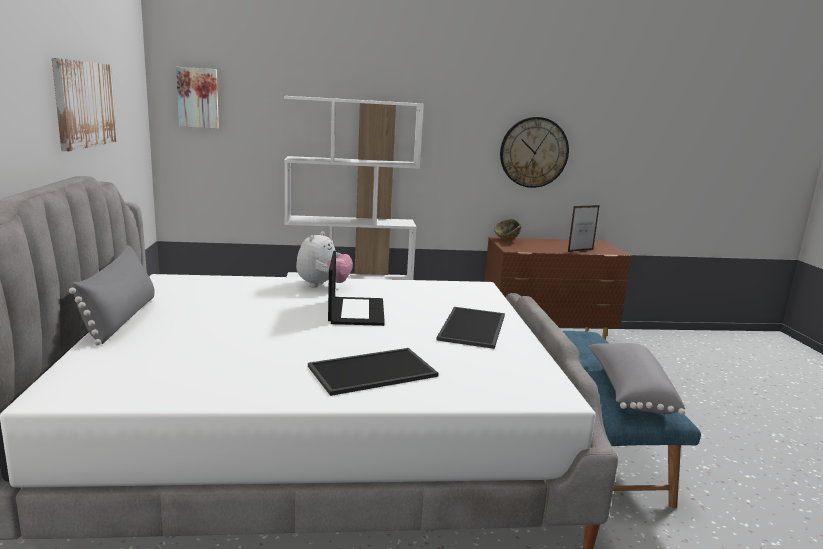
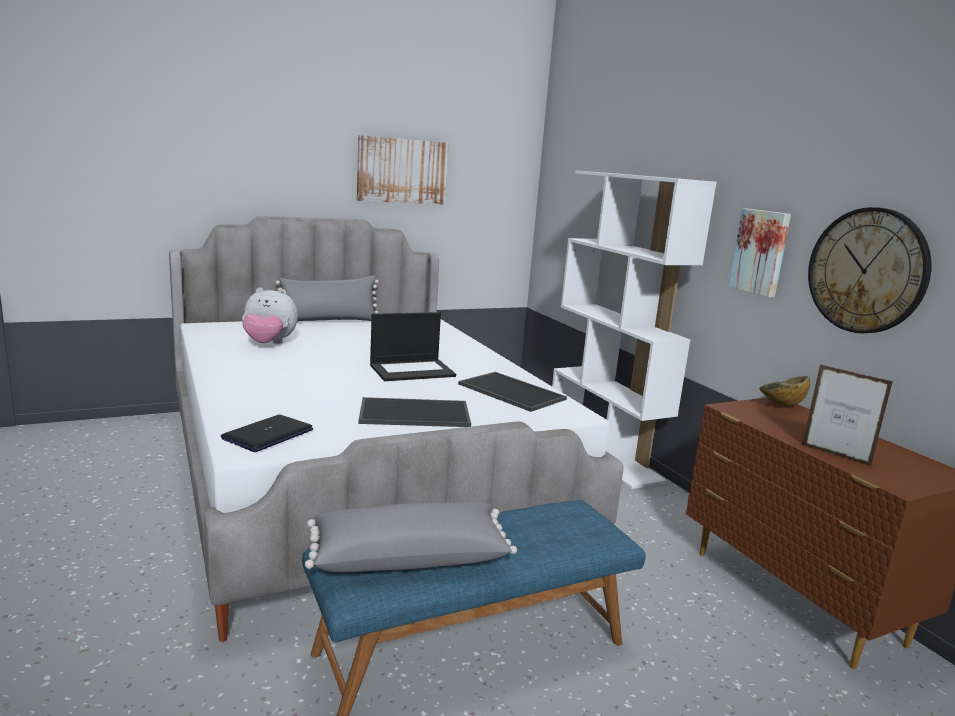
camera: 70 degrees right, 0 degrees up
picture [176,67,219,129] -> picture moved to [728,208,791,297]
plush toy [296,231,353,287] -> plush toy moved to [242,287,298,344]
tray [308,348,439,396] -> tray moved to [458,372,567,412]
none -> laptop [221,414,313,452]

